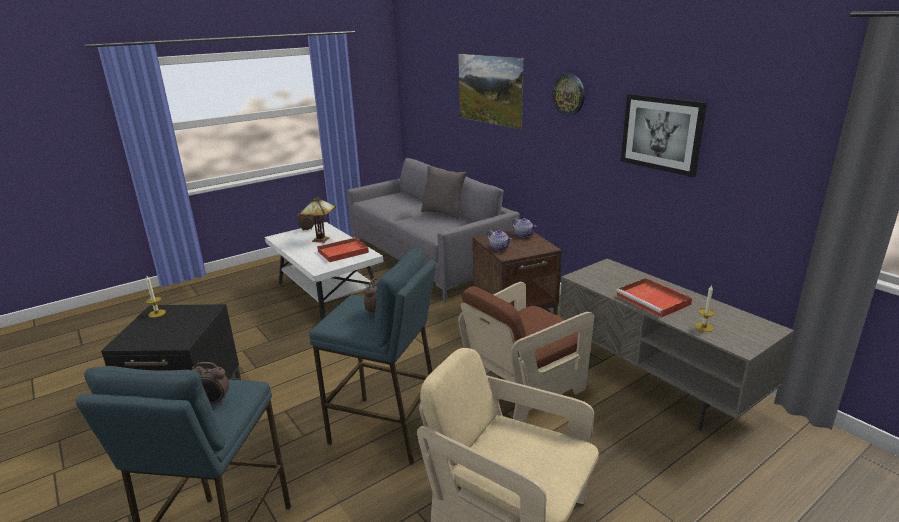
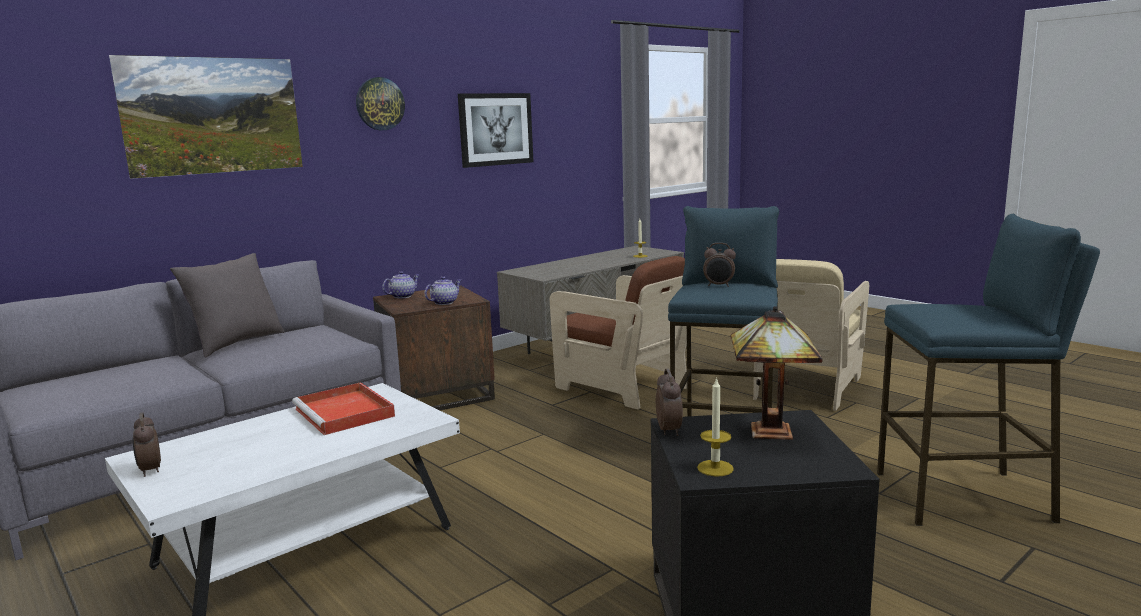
camera: 95 degrees left, 10 degrees down
alarm clock [192,362,229,405] -> alarm clock moved to [656,369,683,436]
table lamp [299,196,336,243] -> table lamp moved to [731,306,823,440]
red tray [616,278,692,318] -> none

